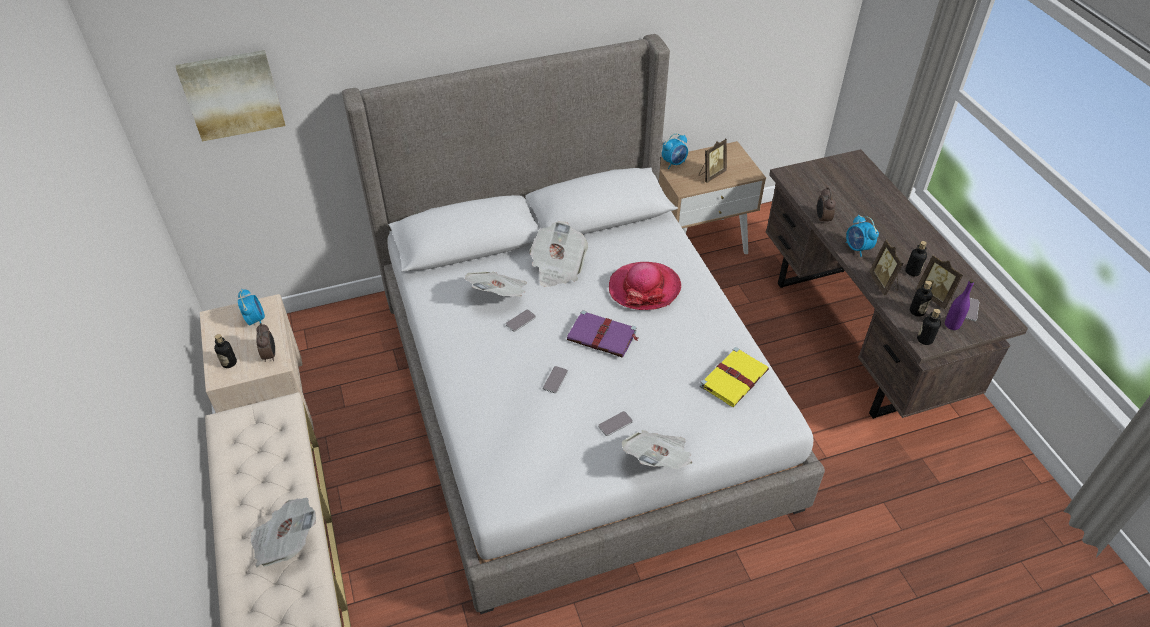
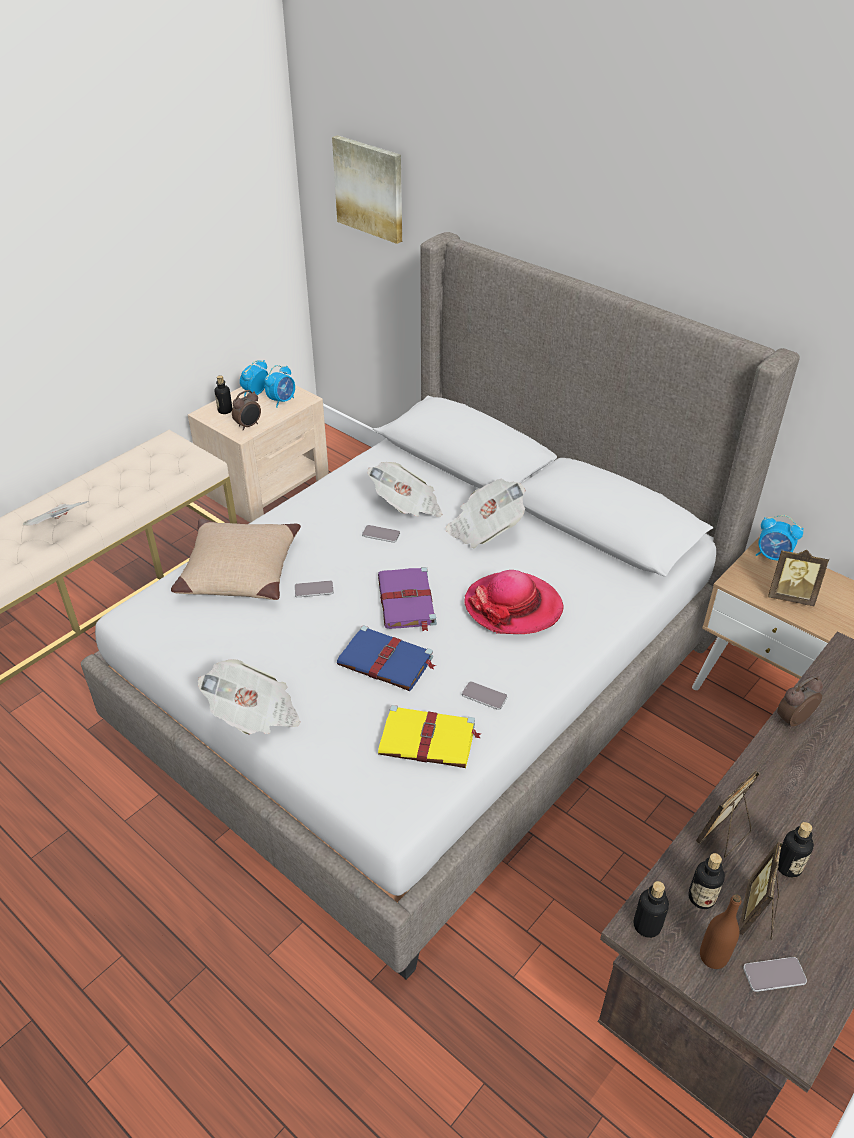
camera: 60 degrees right, 5 degrees down
phone [598,411,633,436] -> phone moved to [462,681,507,710]
alarm clock [846,215,879,257] -> alarm clock moved to [240,360,268,396]
purple bottle [945,280,974,330] -> brown bottle [700,894,741,969]
none -> beige pillow [171,519,301,600]
none -> blue book [337,625,436,691]

